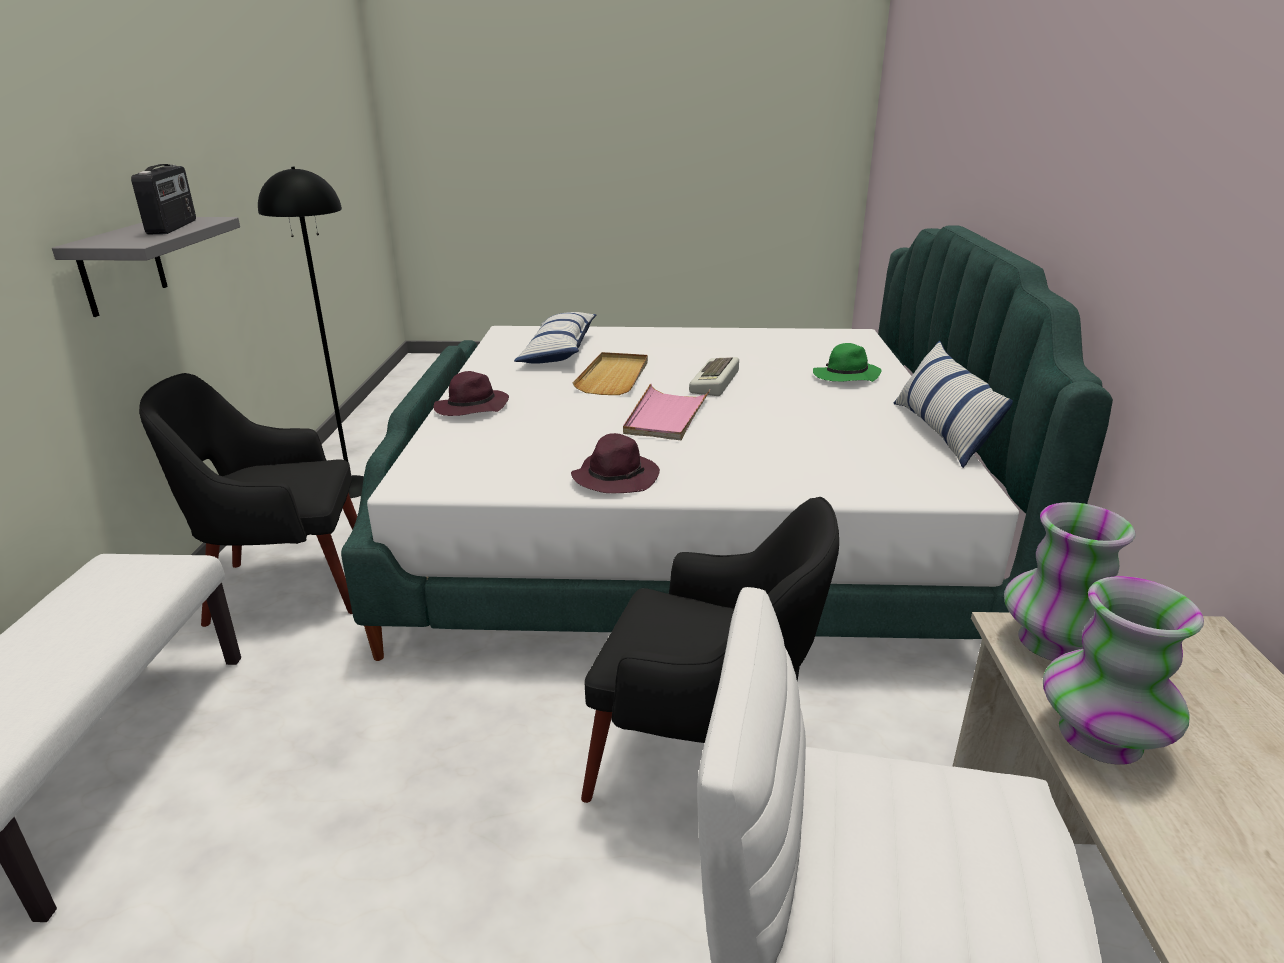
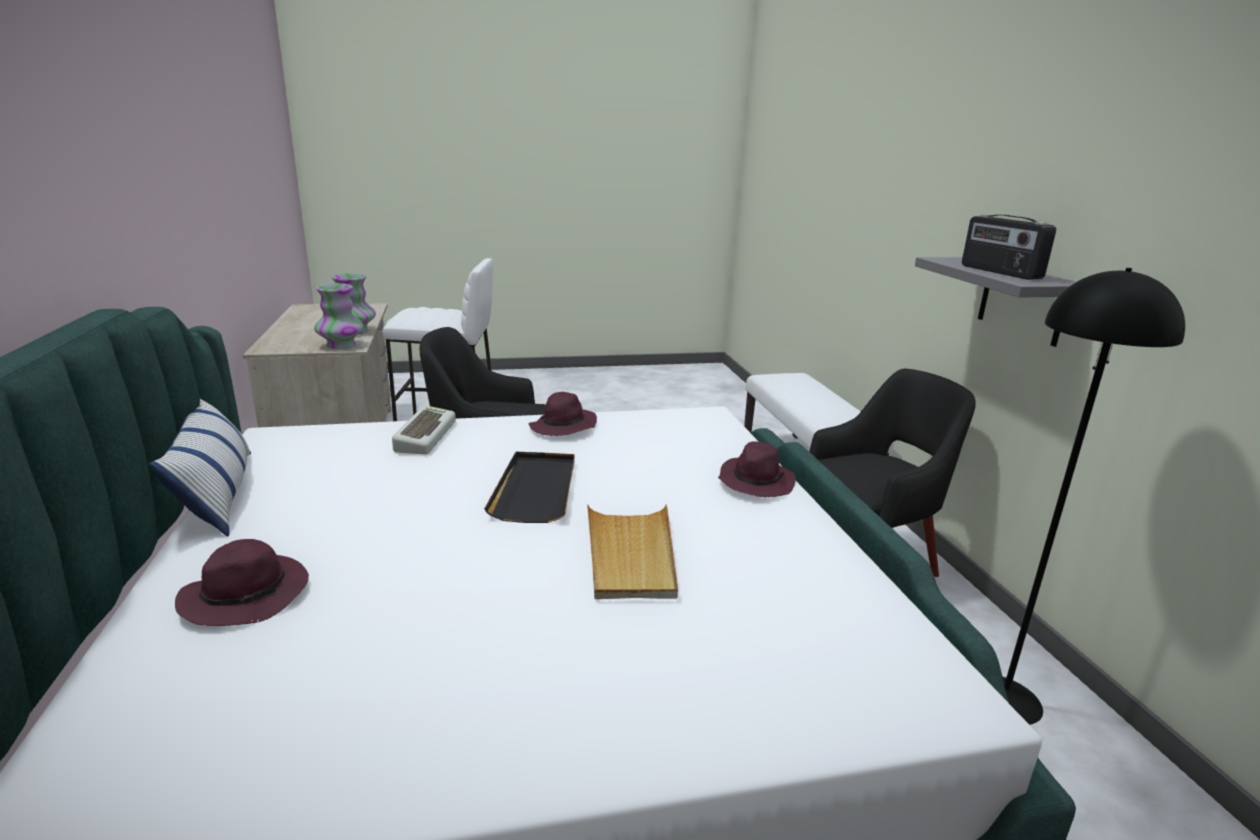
camera: 165 degrees right, 5 degrees down
pillow [514,312,596,364] -> none
pink tray [623,384,711,440] -> black tray [484,452,575,523]
keyboard [689,357,739,396] -> keyboard moved to [392,405,456,454]
green hat [813,343,881,382] -> purple hat [175,539,309,626]

